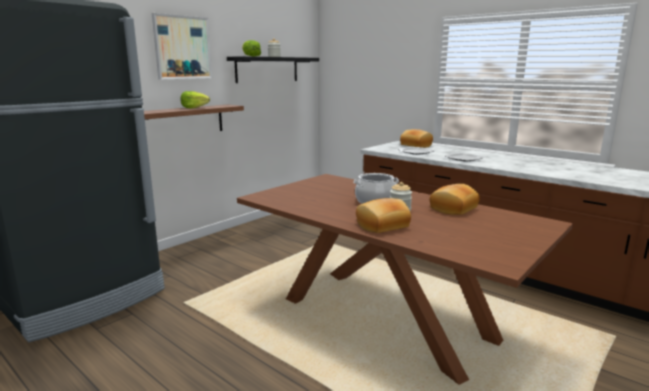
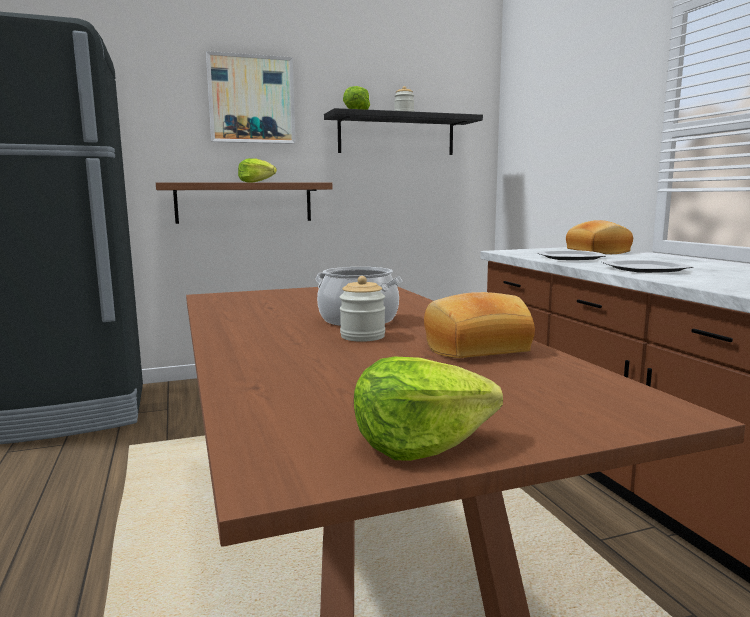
camera: 30 degrees right, 5 degrees down
bread [356,198,411,233] -> none
none -> lettuce [354,356,503,461]

